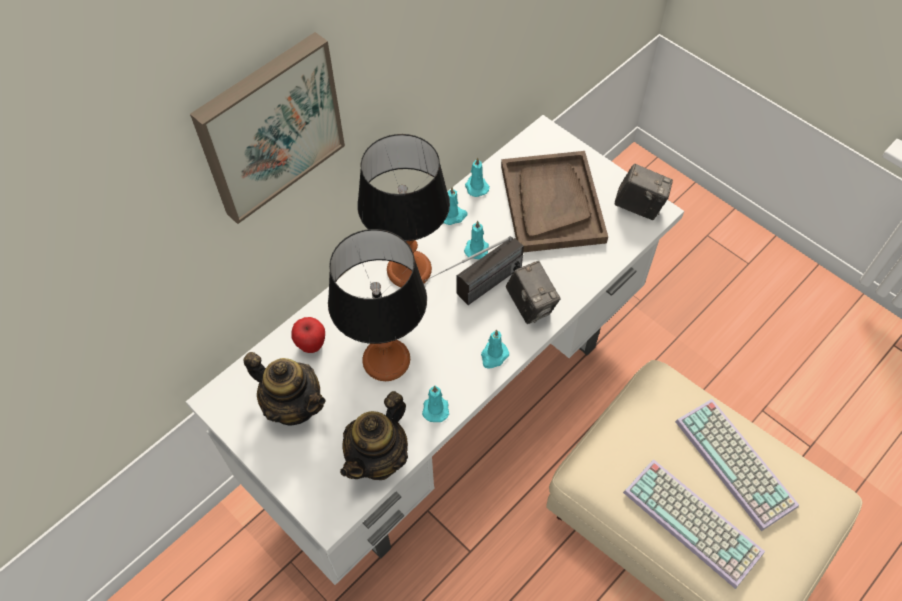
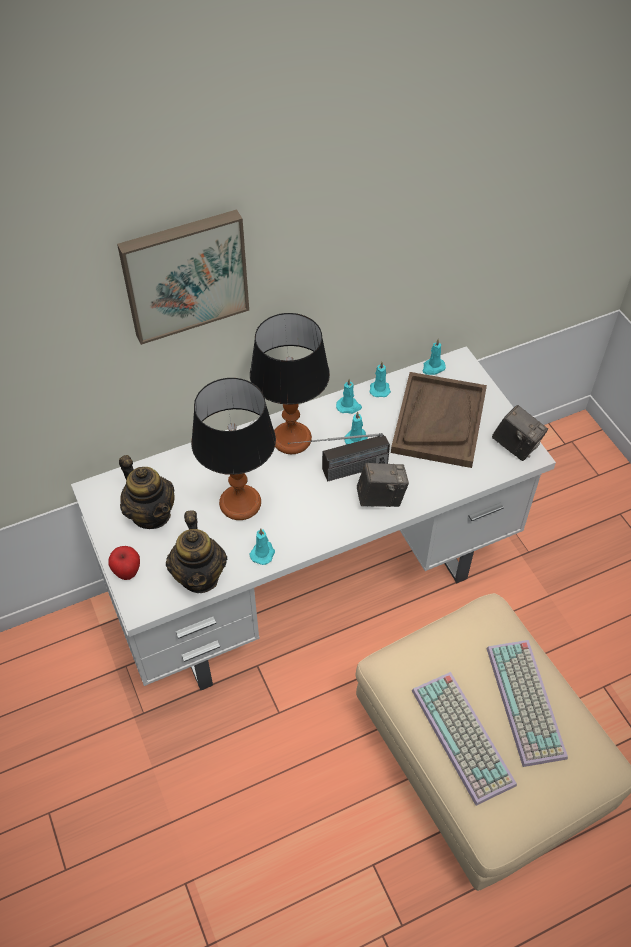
camera: 20 degrees right, 5 degrees down
apple [291,317,325,353] -> apple moved to [109,546,140,580]
teapot [340,391,408,480] -> teapot turned 60 degrees counterclockwise [166,510,227,593]
turquoise candle [481,330,509,369] -> turquoise candle moved to [423,339,446,375]
camera [506,261,561,324] -> camera turned 90 degrees counterclockwise [357,463,409,507]

